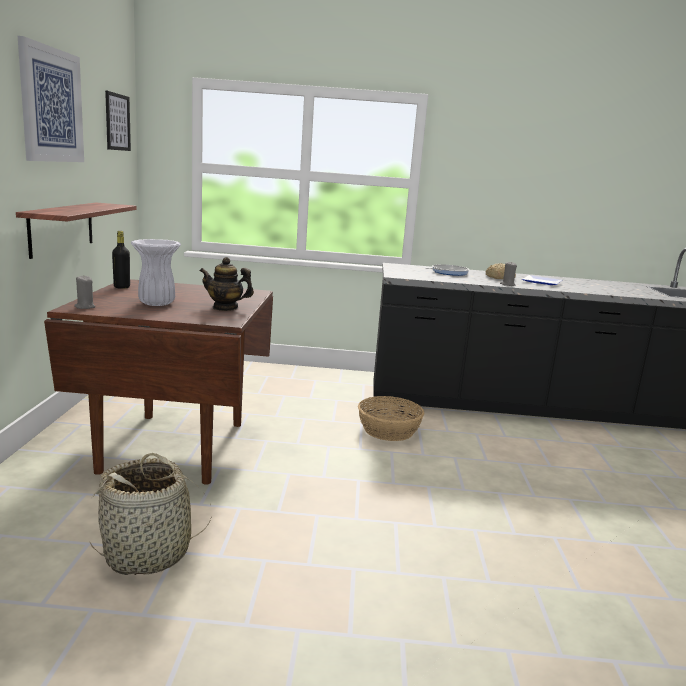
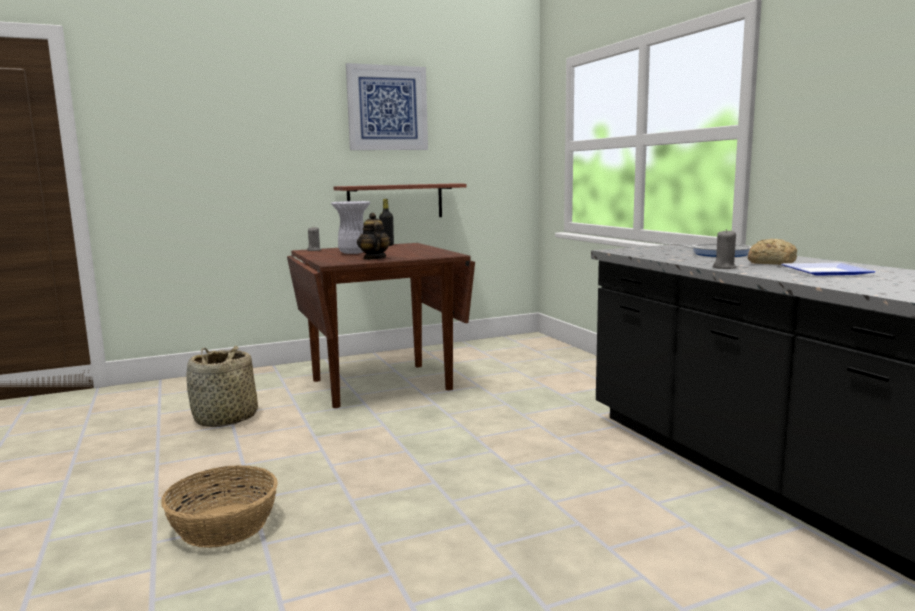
camera: 65 degrees right, 5 degrees down
picture [105,91,131,151] -> none
basket [358,396,424,441] -> basket moved to [161,465,278,548]

